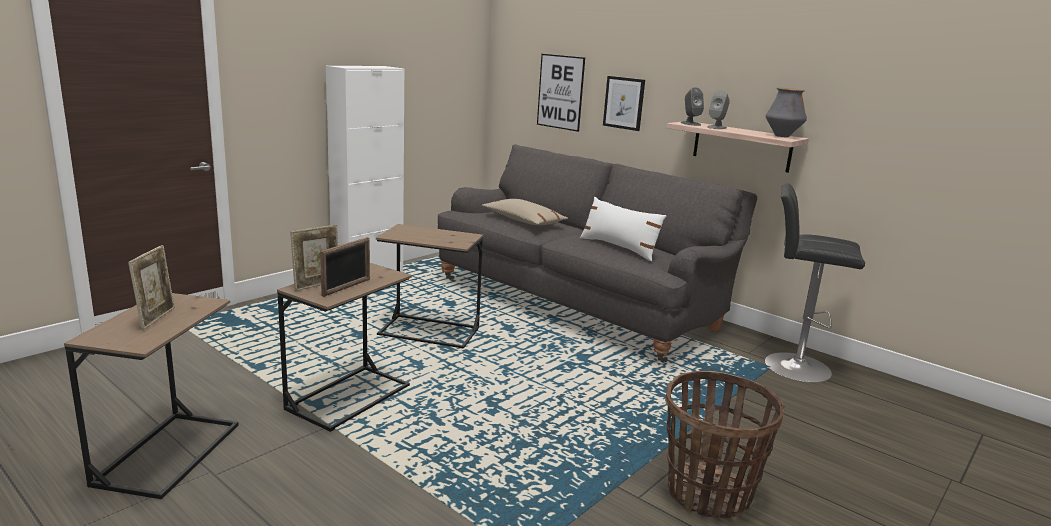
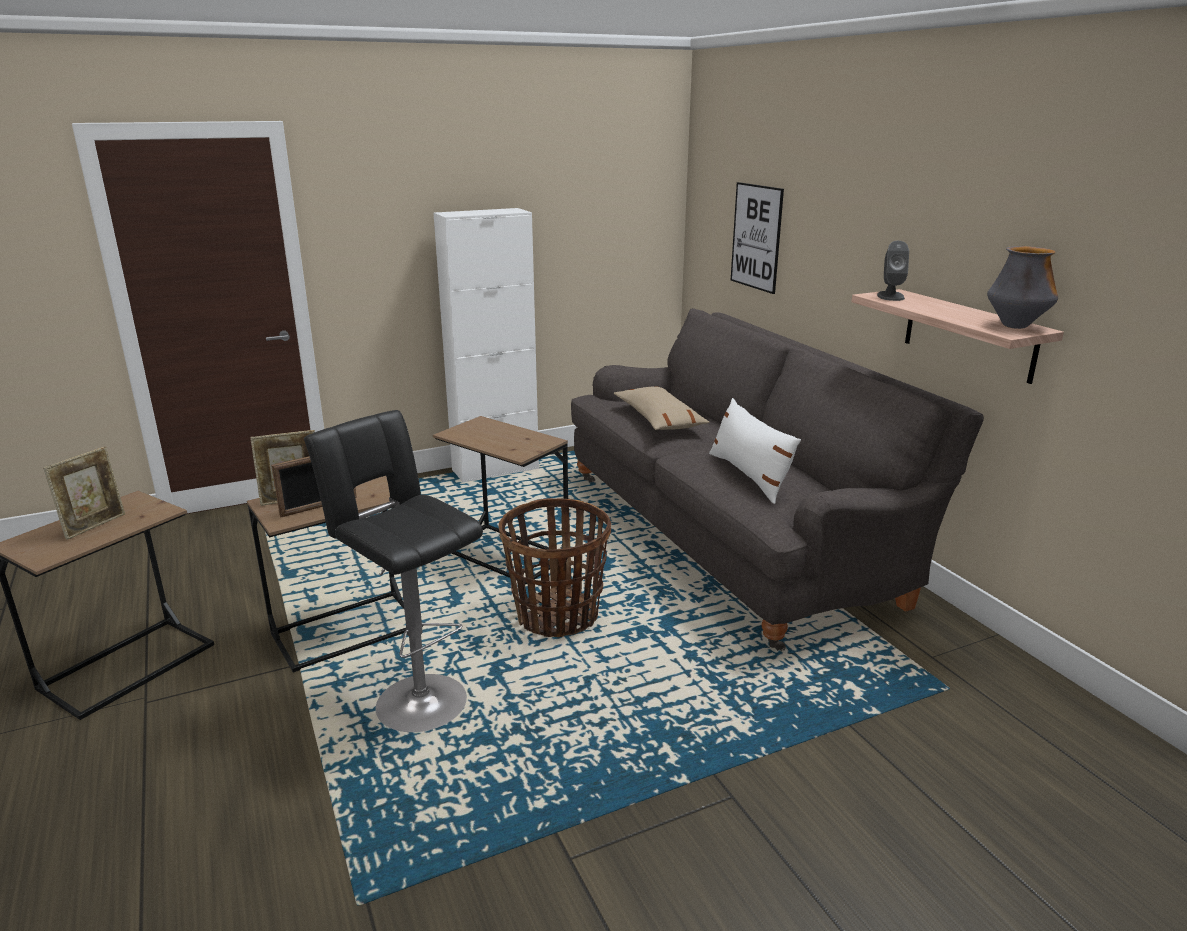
camera: 25 degrees right, 5 degrees up
picture [603,76,645,131] -> none
basket [665,371,785,519] -> basket moved to [499,498,611,637]
grey speaker [707,90,730,129] -> none
black stool [765,184,865,383] -> black stool moved to [304,410,483,732]

